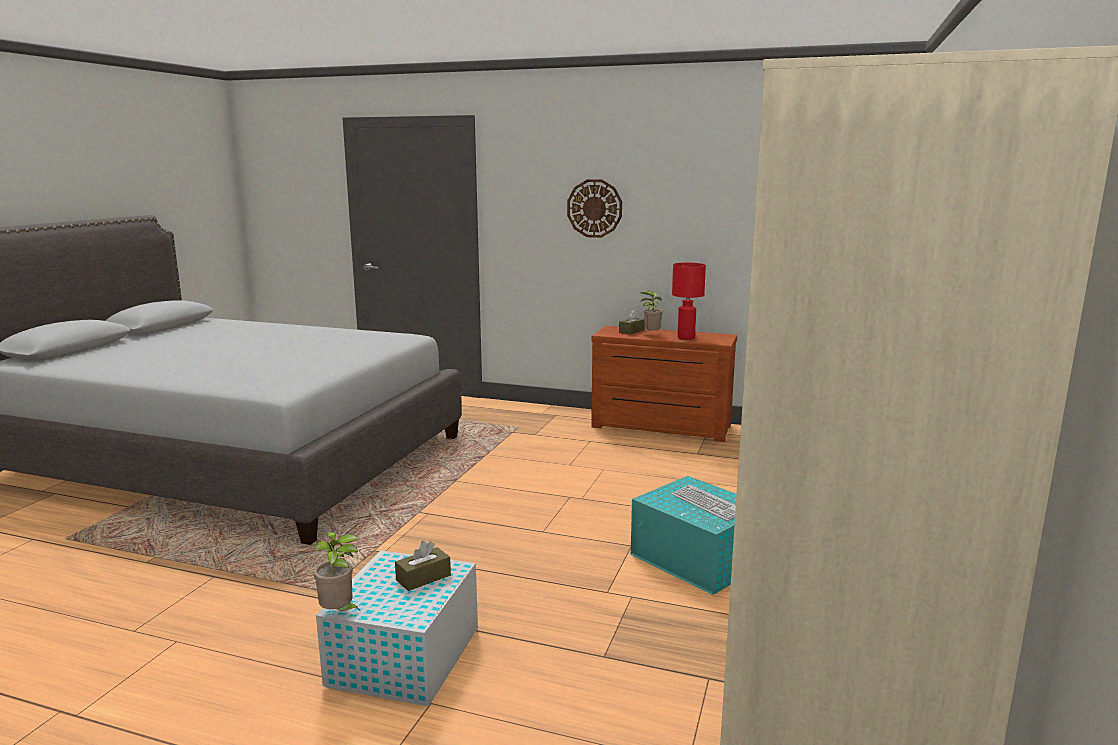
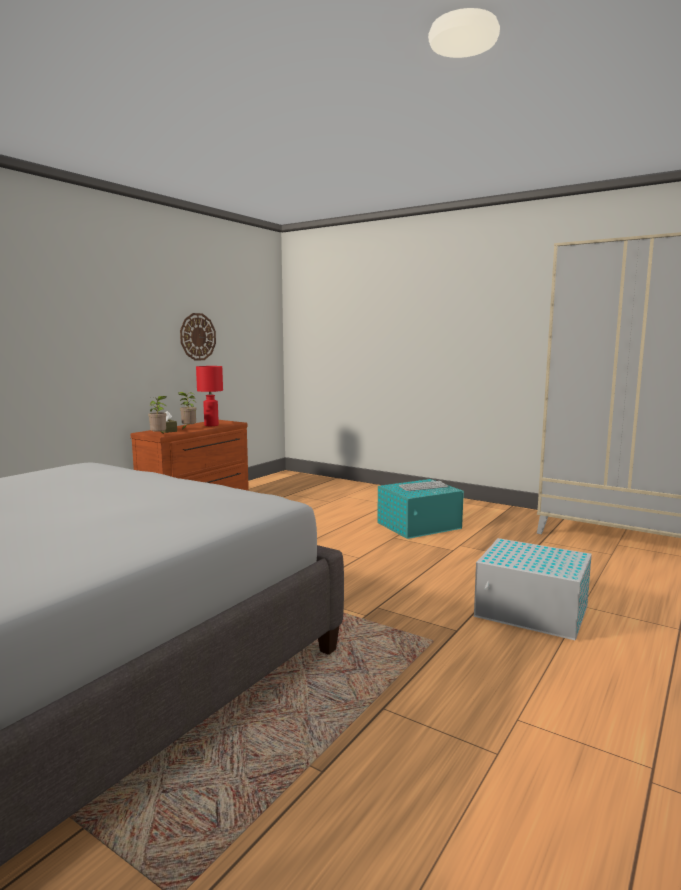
camera: 75 degrees left, 5 degrees down
potted plant [314,532,361,612] -> potted plant moved to [148,396,167,434]
brown tissue box [395,541,451,591] -> none
wall clock [567,179,622,238] -> wall clock moved to [180,313,216,361]

